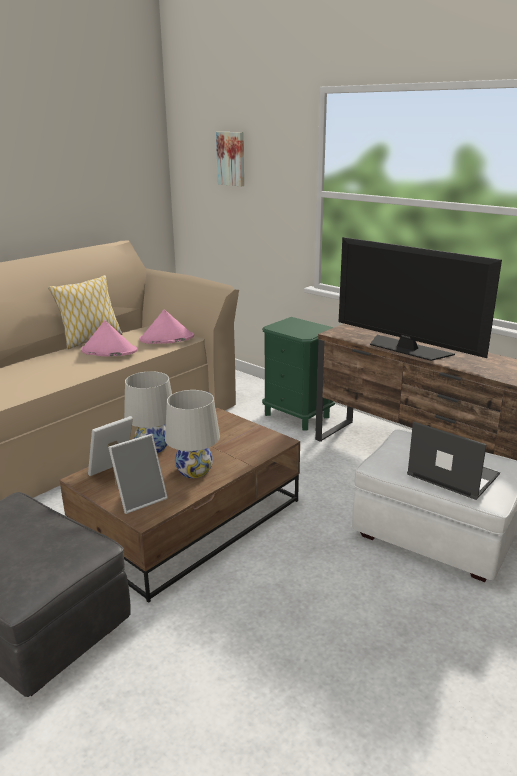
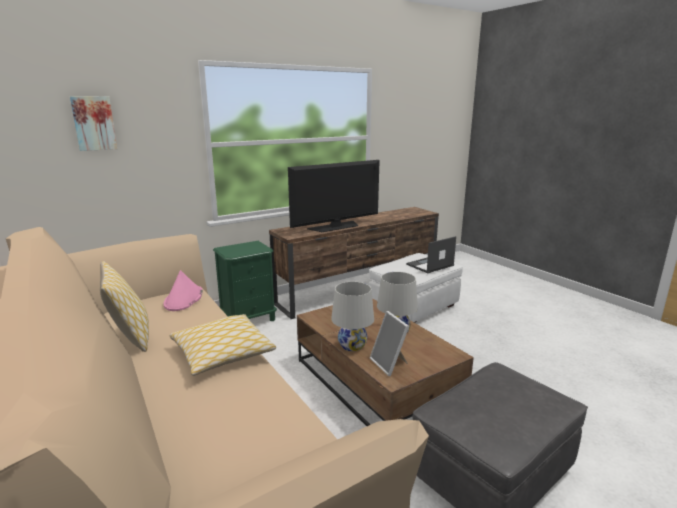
camera: 75 degrees left, 5 degrees down
pink hat [81,320,137,357] -> none
picture frame [108,434,168,514] -> none
none -> pillow [170,314,276,376]

